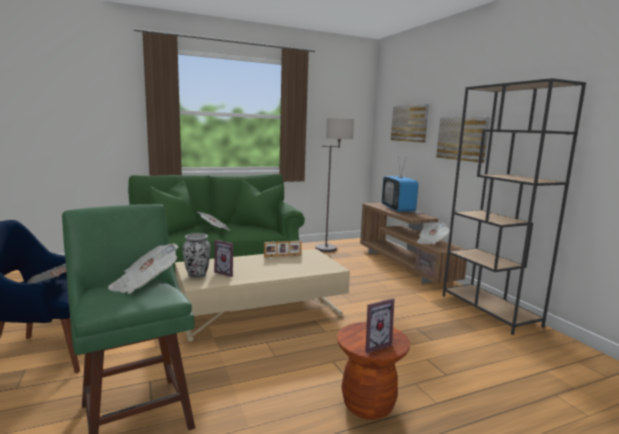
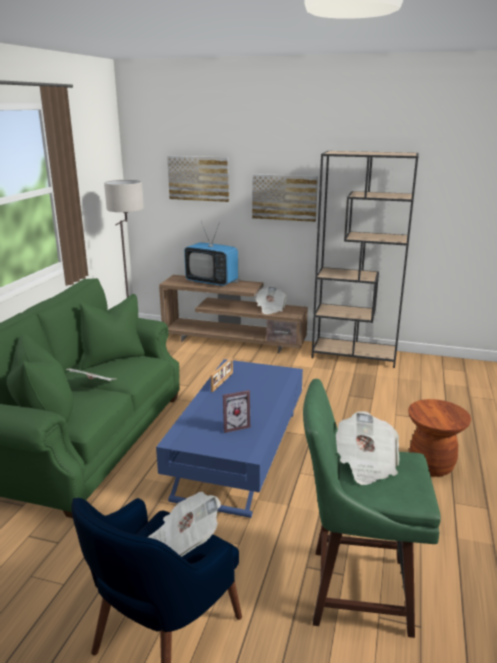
camera: 50 degrees left, 10 degrees up
beige coffee table [175,249,350,342] -> blue coffee table [156,359,303,518]
vase [182,233,211,278] -> none
picture frame [365,298,395,353] -> none

